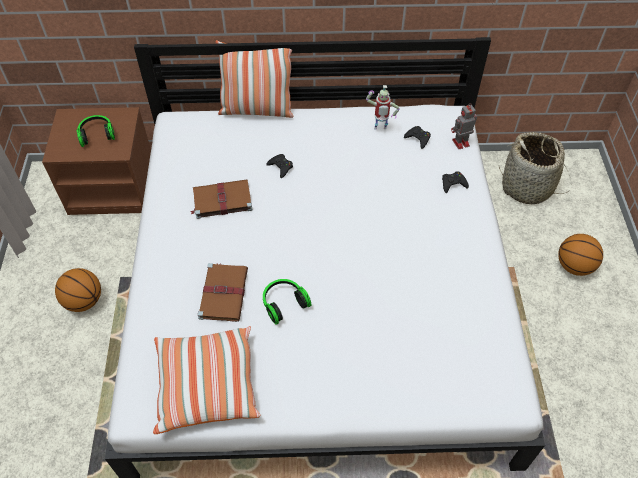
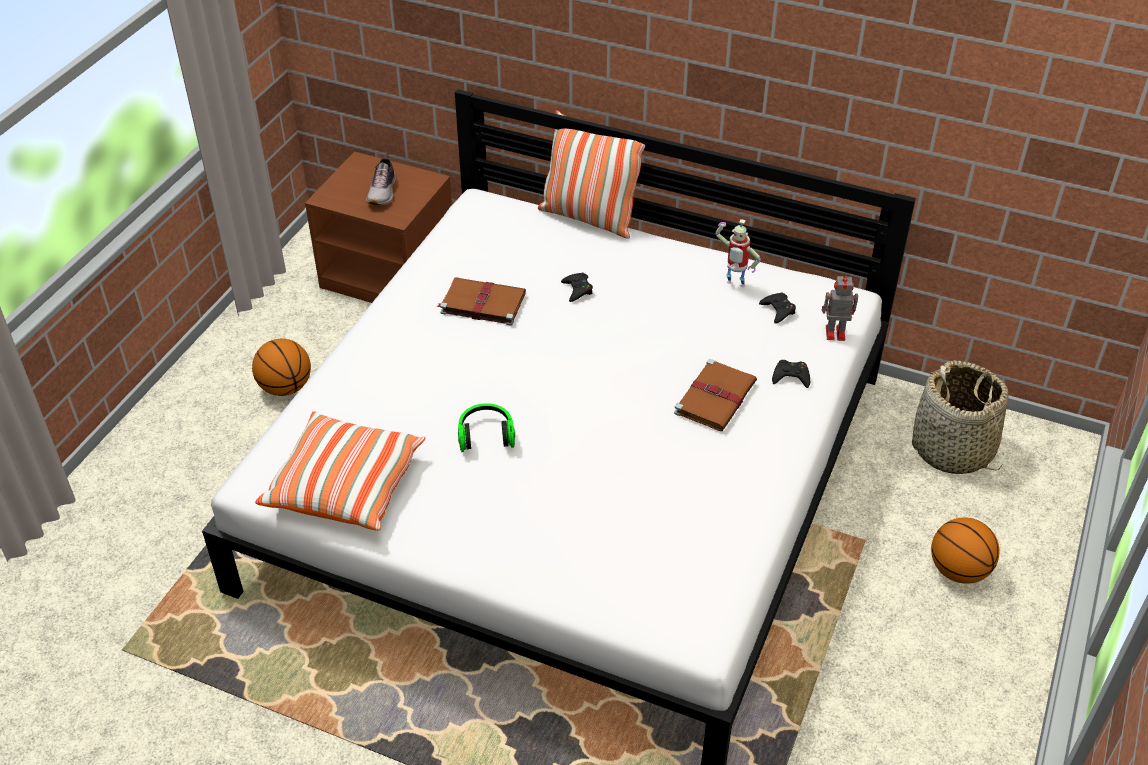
camera: 25 degrees right, 10 degrees down
headphones [77,115,115,147] -> shoe [366,153,396,205]
brown book [197,263,248,322] -> brown book moved to [674,359,757,431]

